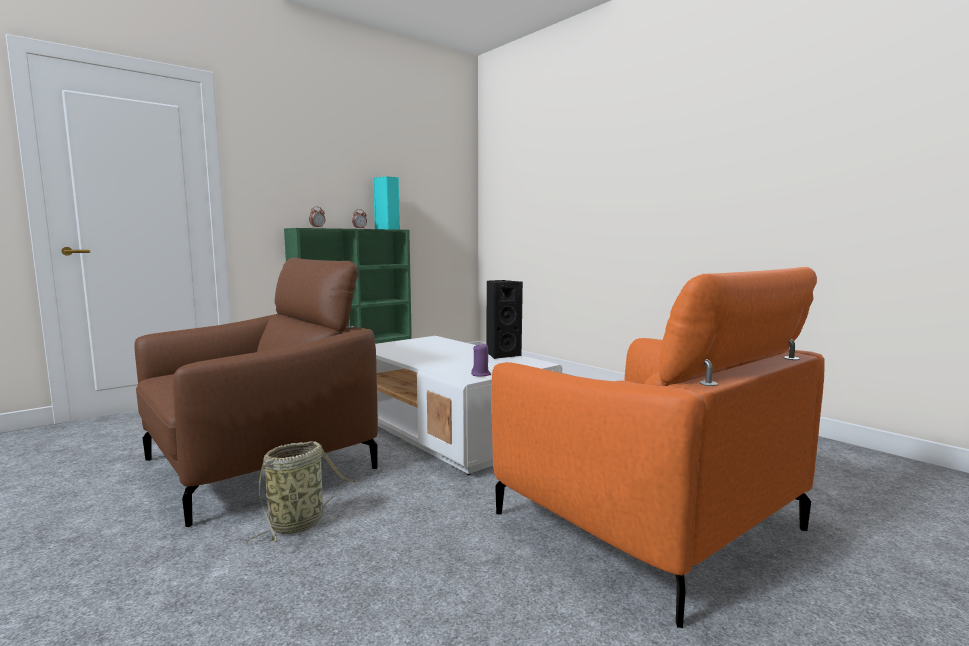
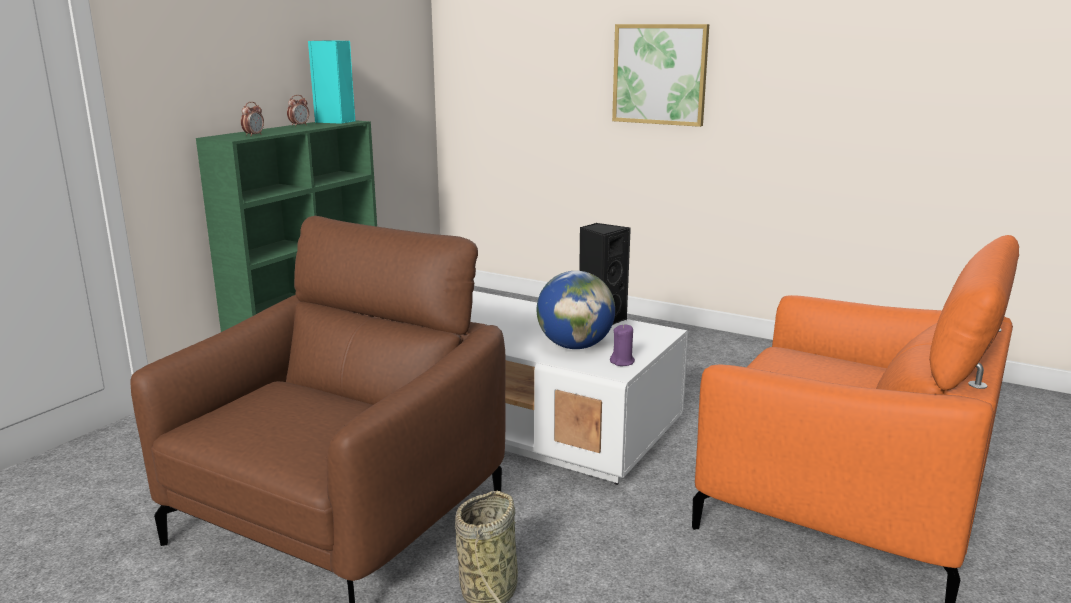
camera: 20 degrees left, 10 degrees up
none -> globe [537,271,615,349]
none -> picture [612,24,709,127]

